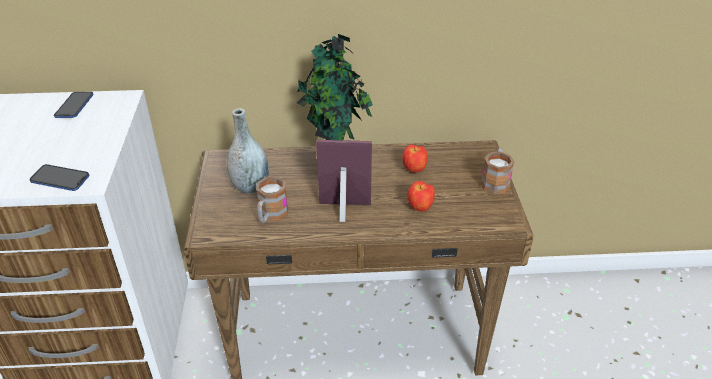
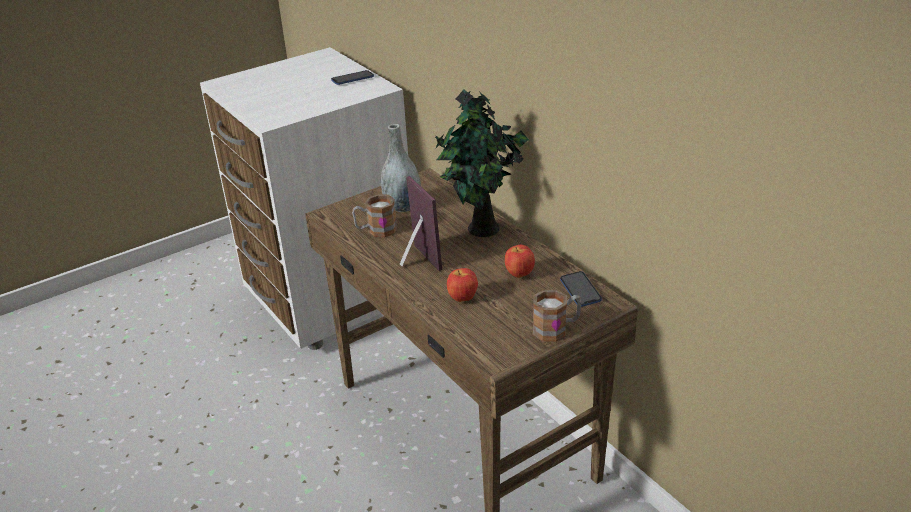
camera: 60 degrees right, 5 degrees down
phone [30,164,89,191] -> phone moved to [560,271,602,307]

